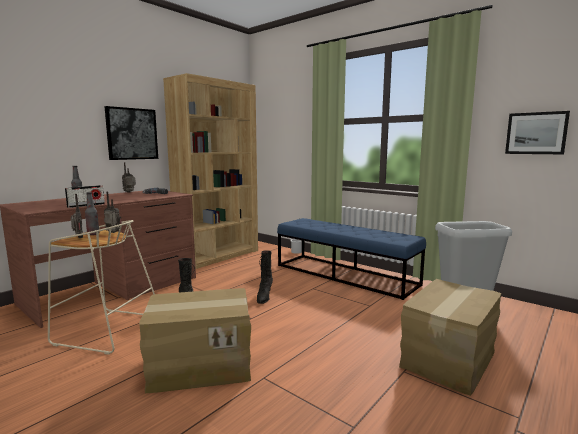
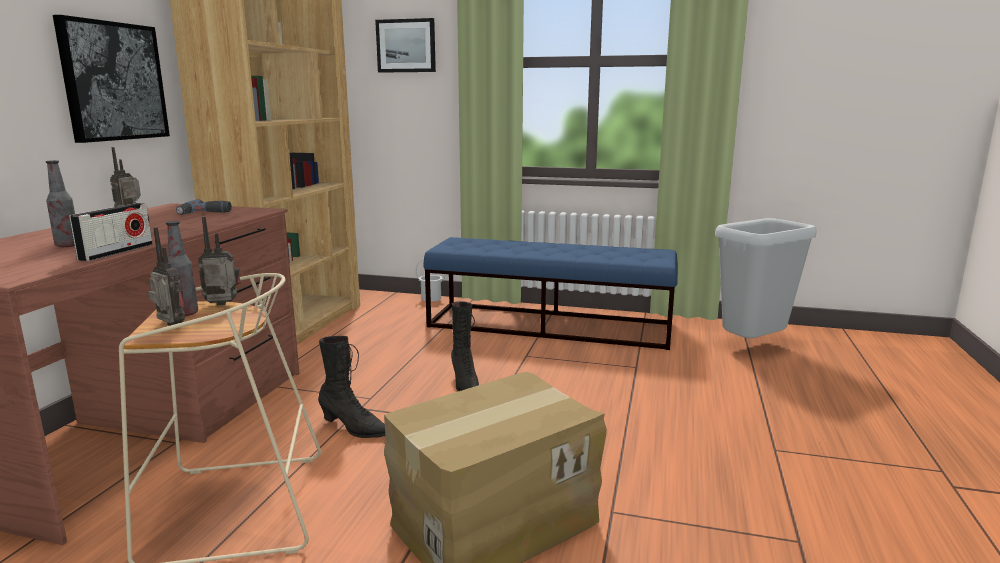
camera: 25 degrees left, 5 degrees up
cardboard box [399,279,501,396] -> none
picture [505,111,570,154] -> picture moved to [375,18,436,73]

